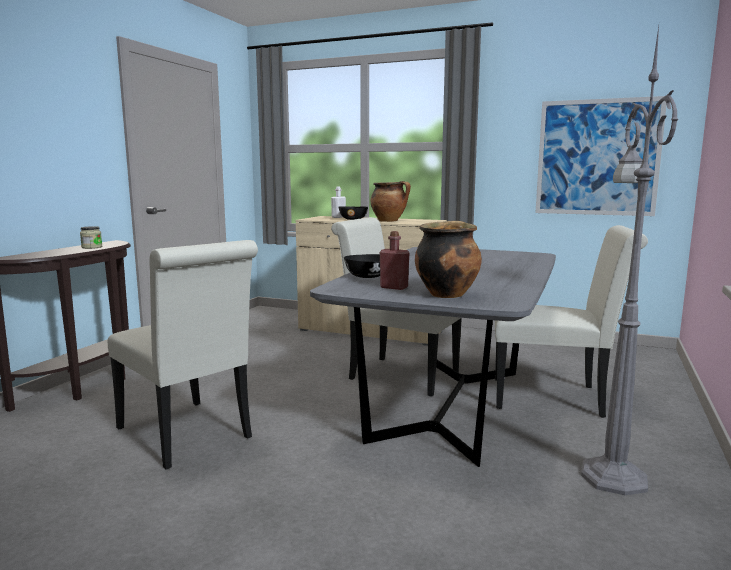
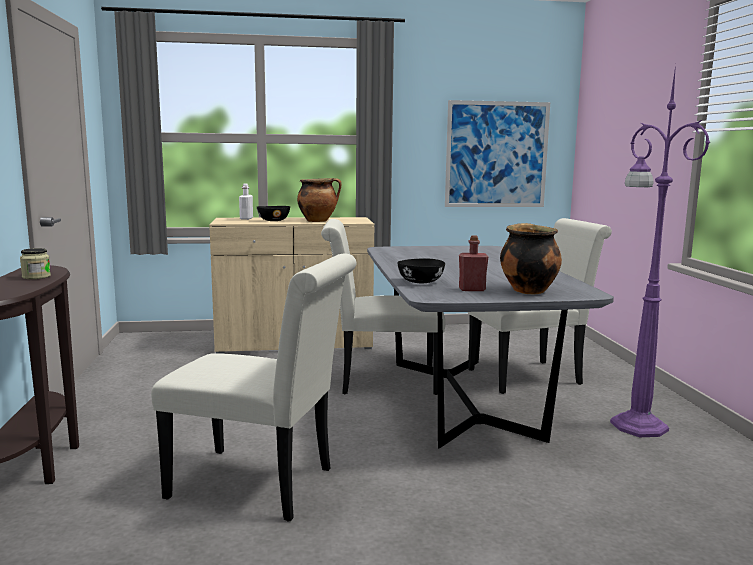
camera: 30 degrees left, 0 degrees up
grey floor lamp [581,26,678,495] -> purple floor lamp [610,65,710,437]

